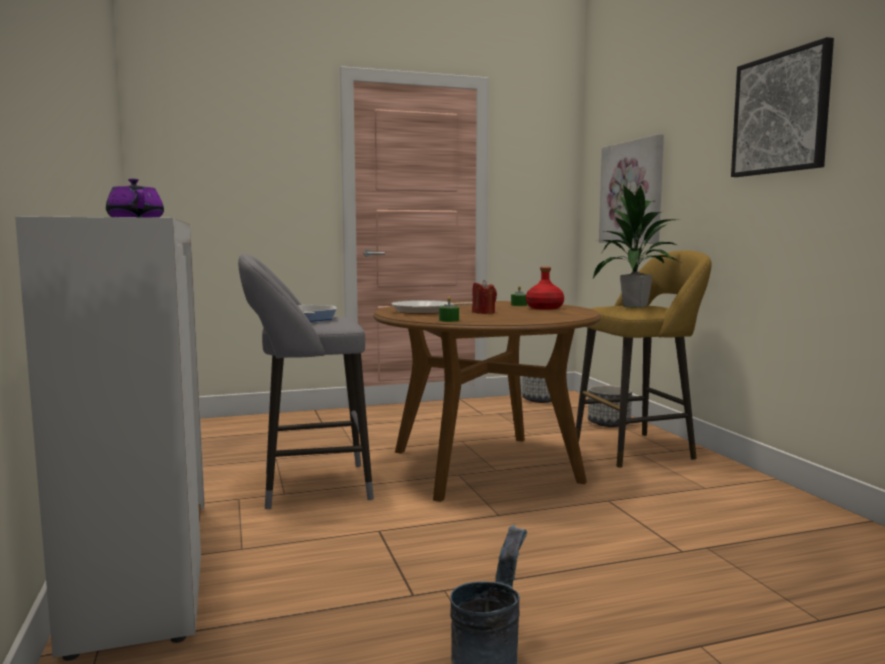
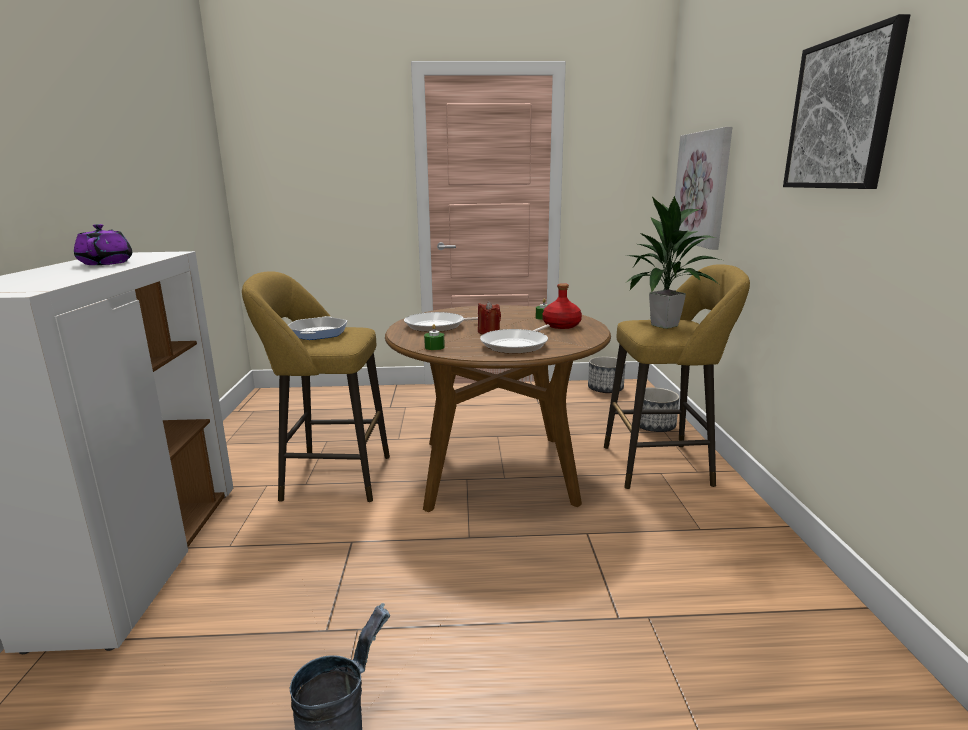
camera: 15 degrees right, 10 degrees up
grey stool [238,254,374,509] -> yellow stool [242,271,390,502]
none -> frying pan [480,324,550,354]

